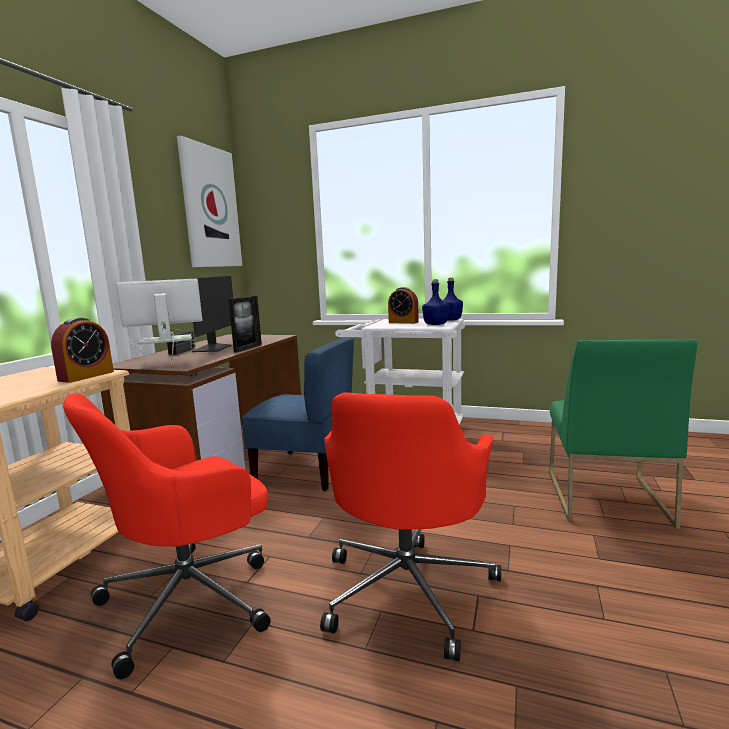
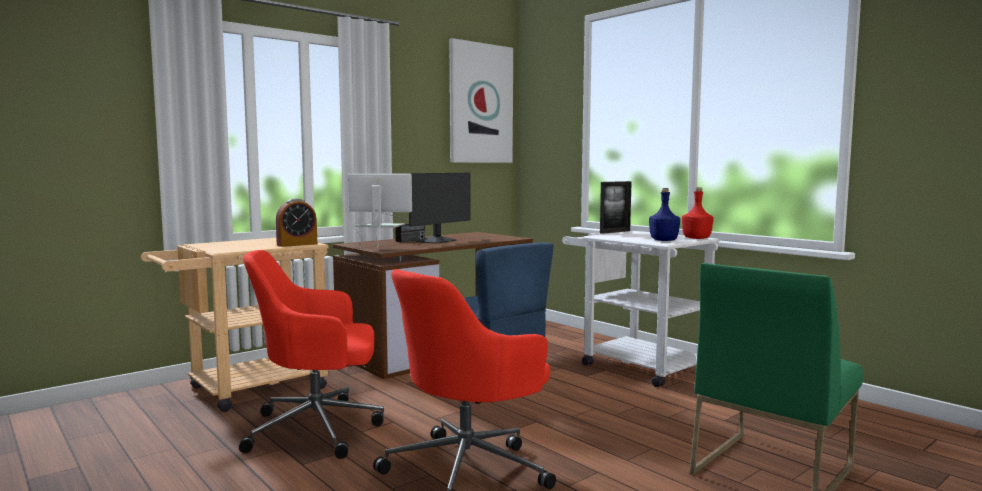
camera: 30 degrees right, 5 degrees down
picture frame [228,296,262,352] -> picture frame moved to [600,181,632,234]
alarm clock [388,287,419,324] -> none
blue bottle [442,278,463,321] -> red bottle [682,187,714,239]

